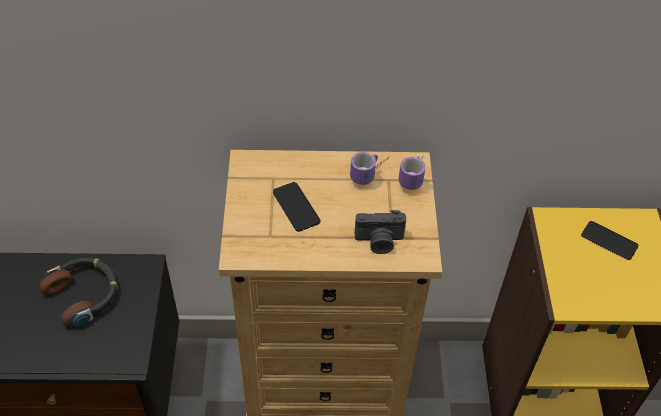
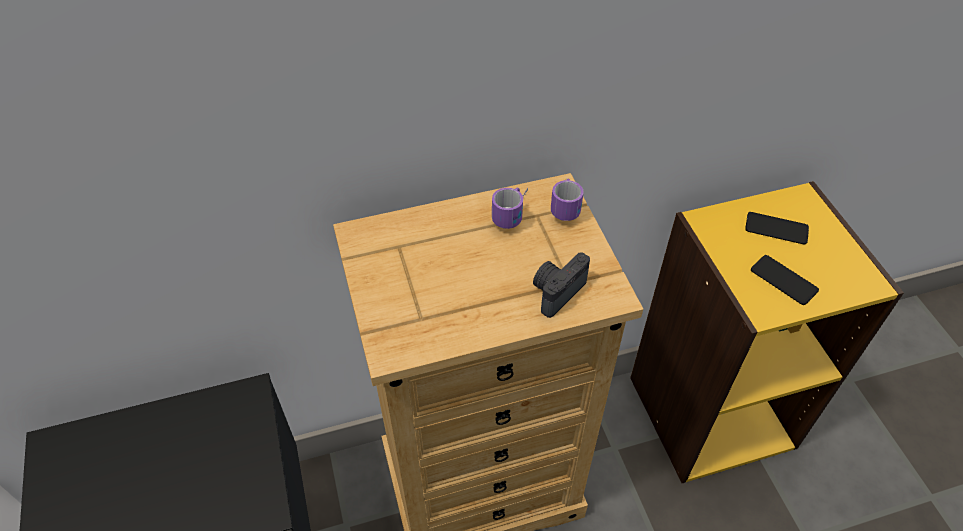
camera: 15 degrees left, 0 degrees up
headphones [39,258,118,327] -> none
phone [273,182,320,232] -> phone moved to [751,255,819,305]
camera [355,210,406,254] -> camera turned 150 degrees clockwise [533,252,590,318]

